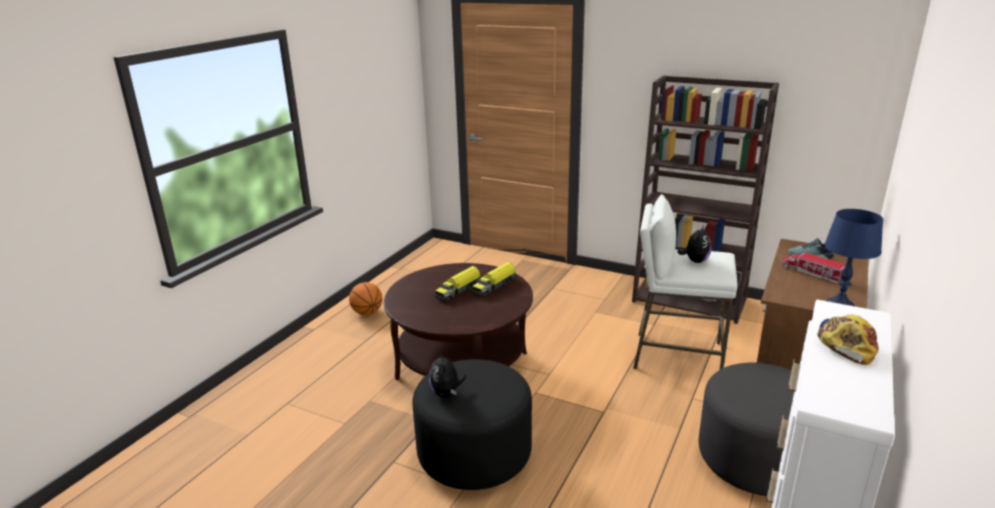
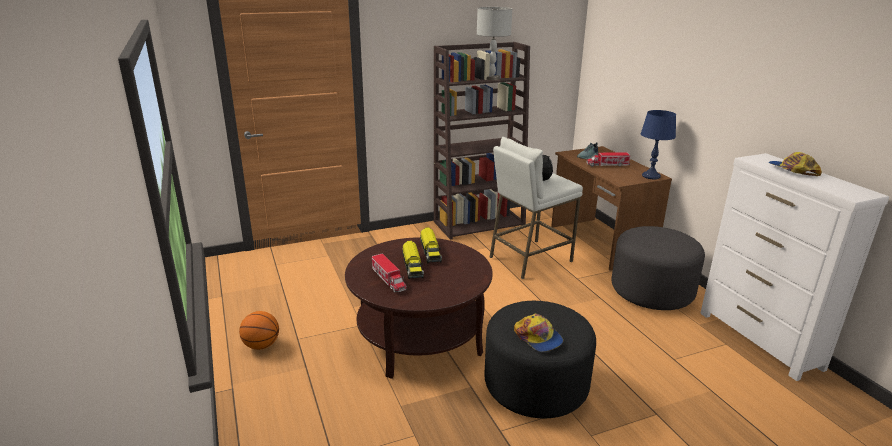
camera: 50 degrees left, 0 degrees up
plush toy [429,351,466,397] -> cap [514,314,563,352]
none -> toy truck [372,254,407,293]
none -> grey table lamp [477,7,512,80]

